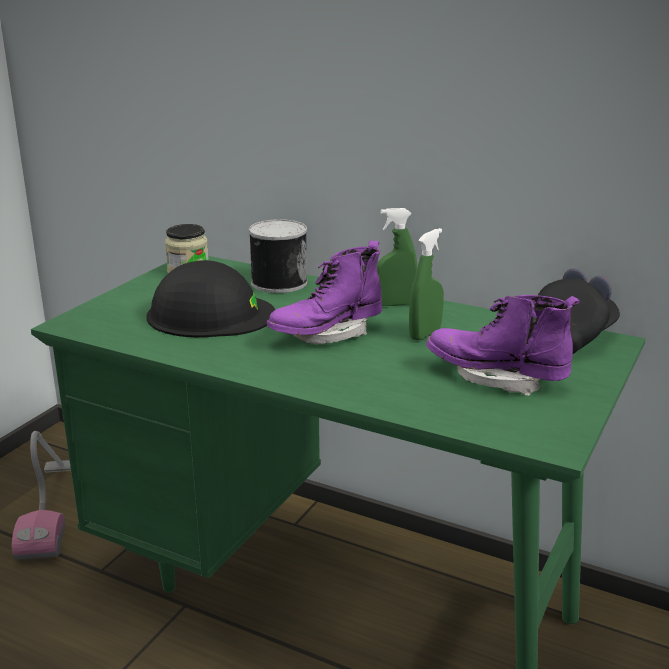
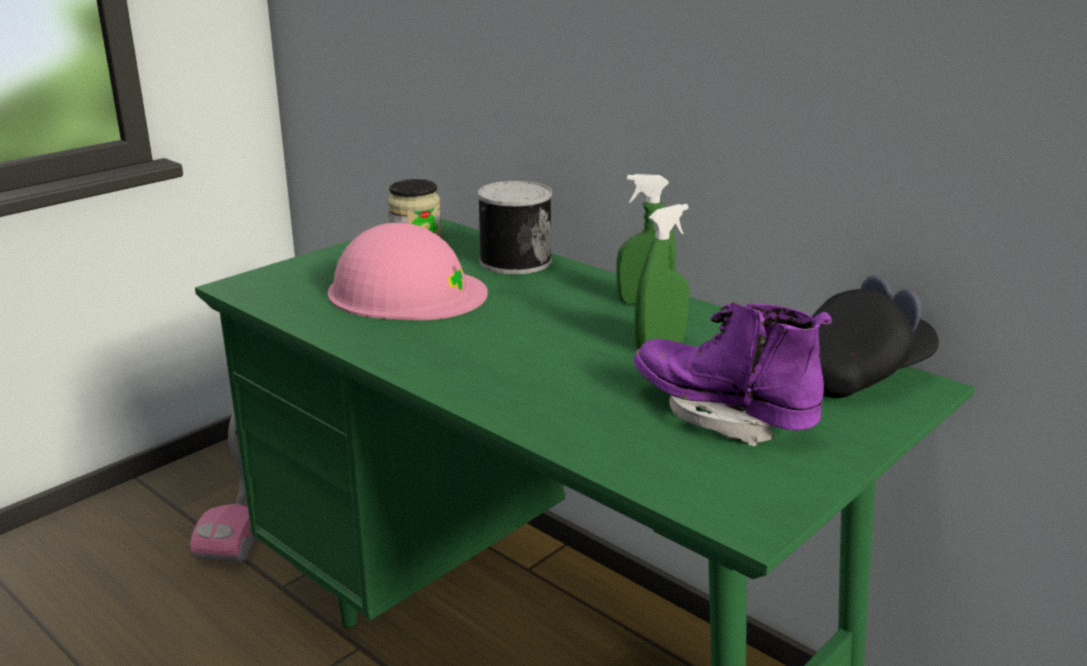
camera: 15 degrees right, 0 degrees up
black hard hat [147,260,275,337] -> pink hard hat [328,223,488,320]
purple boot [267,241,382,344] -> none

